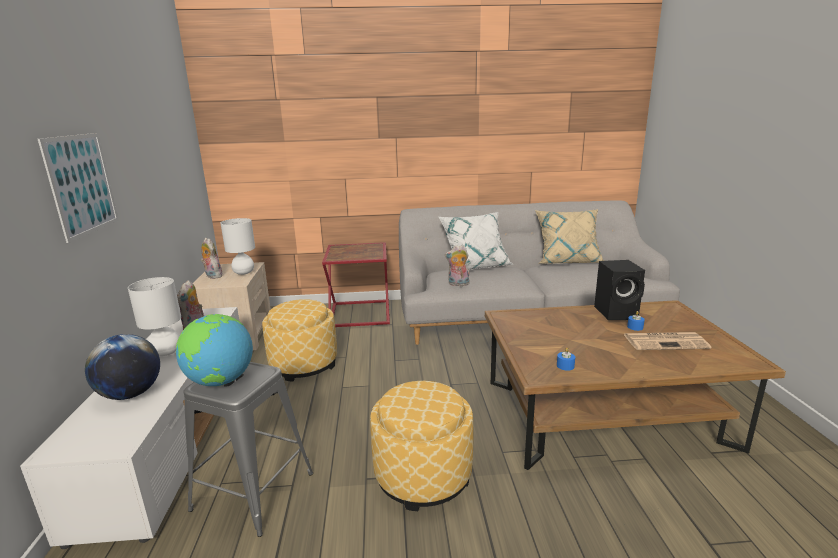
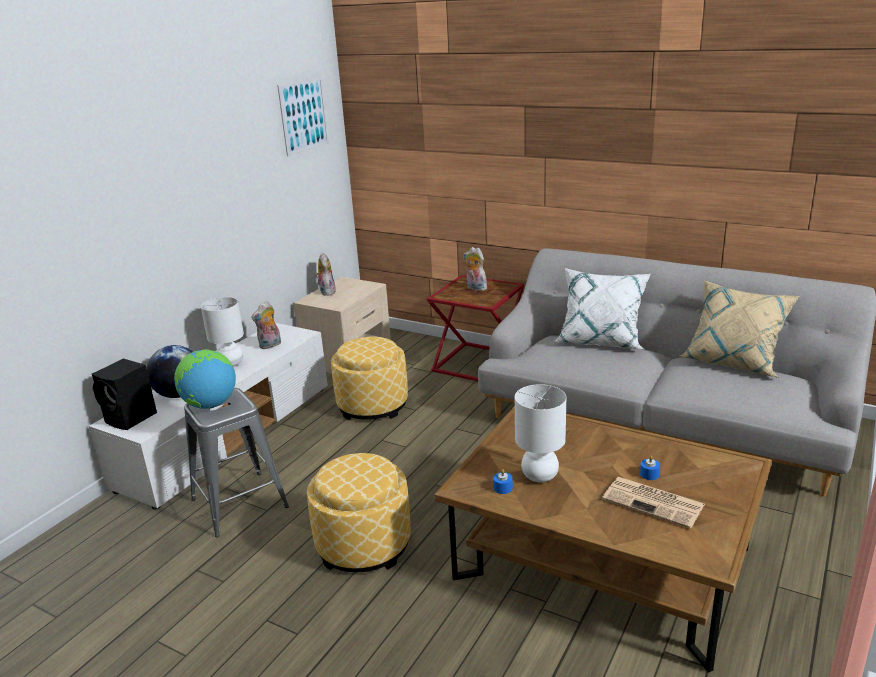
camera: 35 degrees right, 5 degrees up
picture [38,133,119,243] -> picture moved to [277,77,329,156]
white table lamp [221,218,255,275] -> white table lamp moved to [515,384,566,482]
plush toy [445,245,470,286] -> plush toy moved to [463,247,487,291]
black speaker [594,260,645,320] -> black speaker moved to [92,359,157,430]

